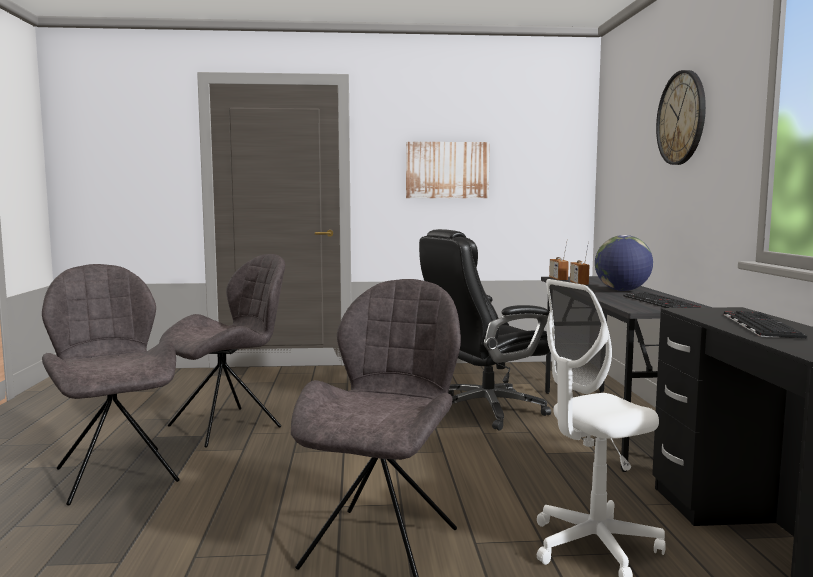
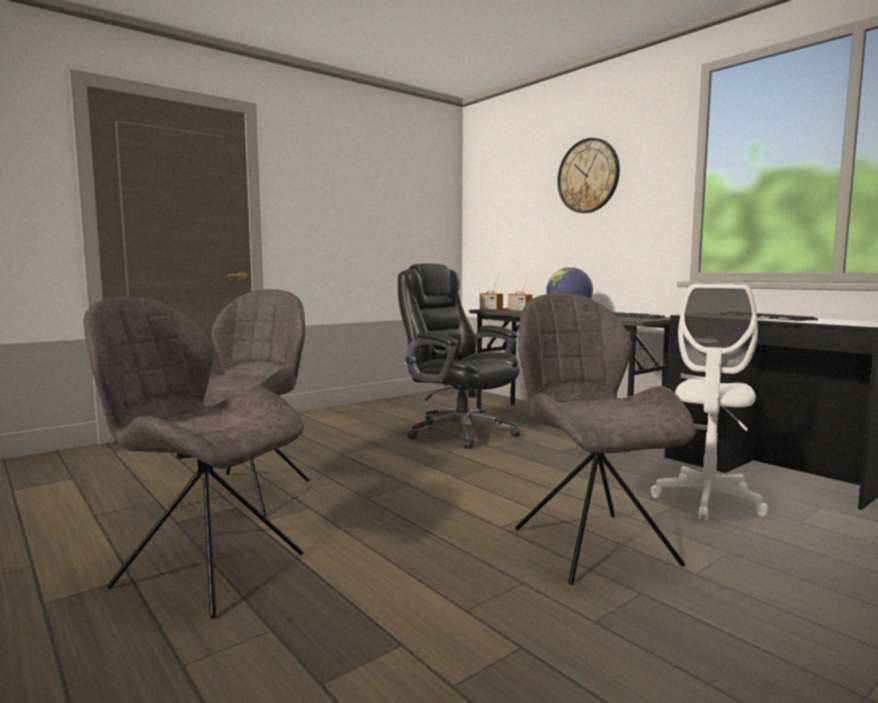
camera: 35 degrees left, 0 degrees up
picture [406,142,490,198] -> none
black office chair [419,229,551,431] -> black office chair turned 105 degrees clockwise [398,263,520,449]

